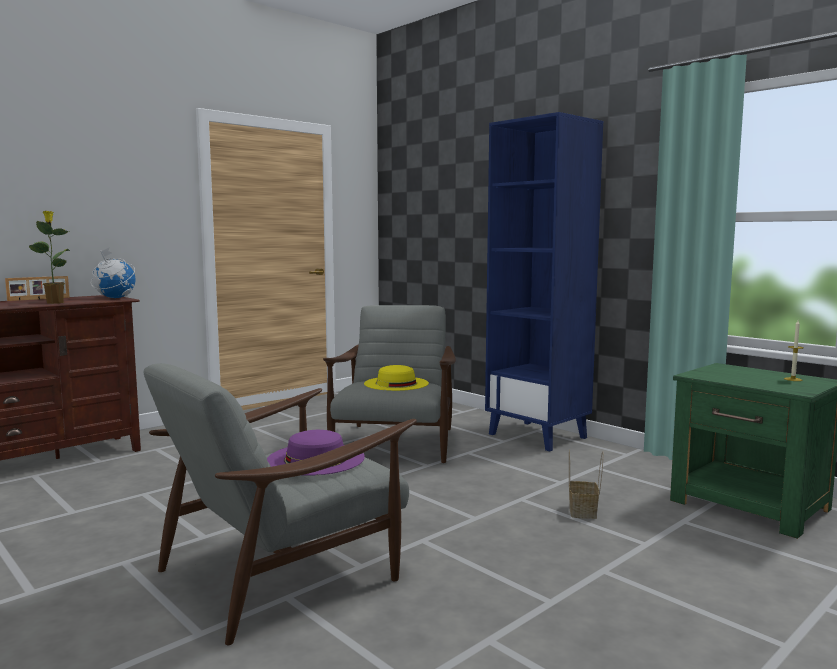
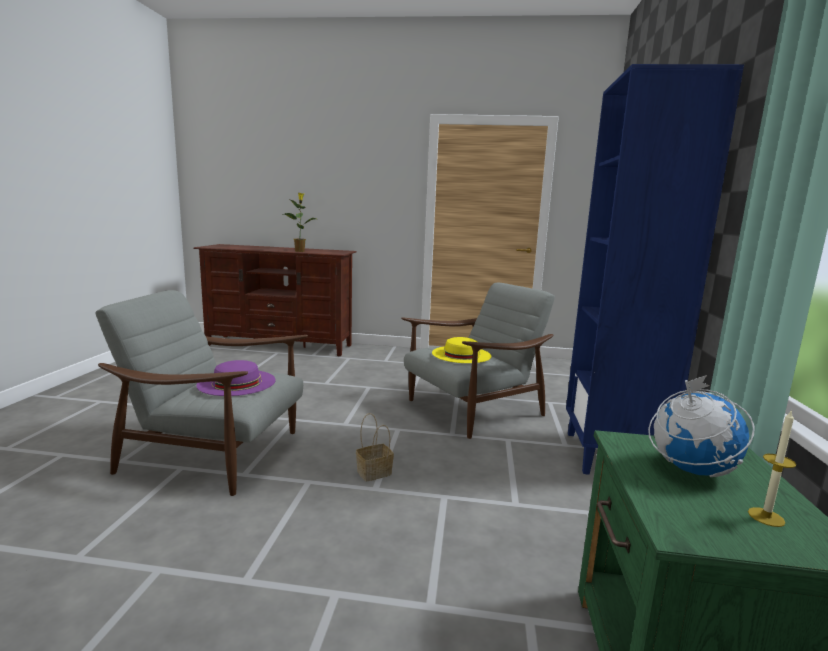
camera: 50 degrees right, 5 degrees up
picture frame [5,276,70,301] -> none
globe [91,247,136,298] -> globe moved to [648,375,754,477]
basket [569,450,603,519] -> basket moved to [356,413,394,481]

